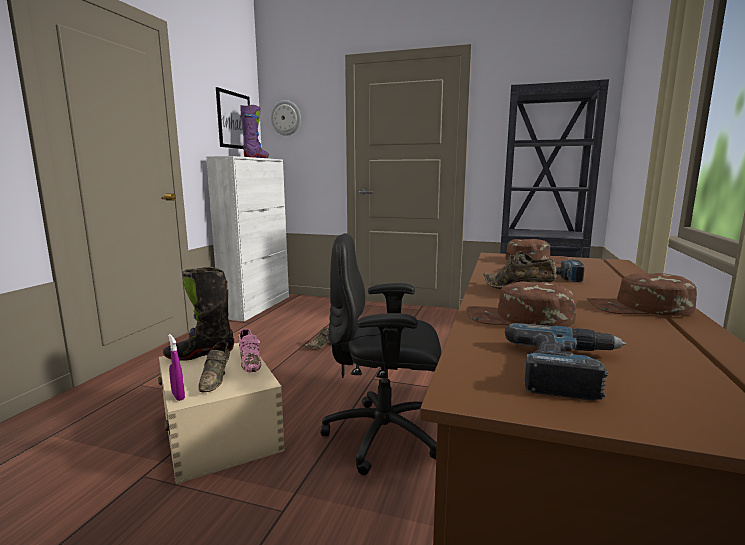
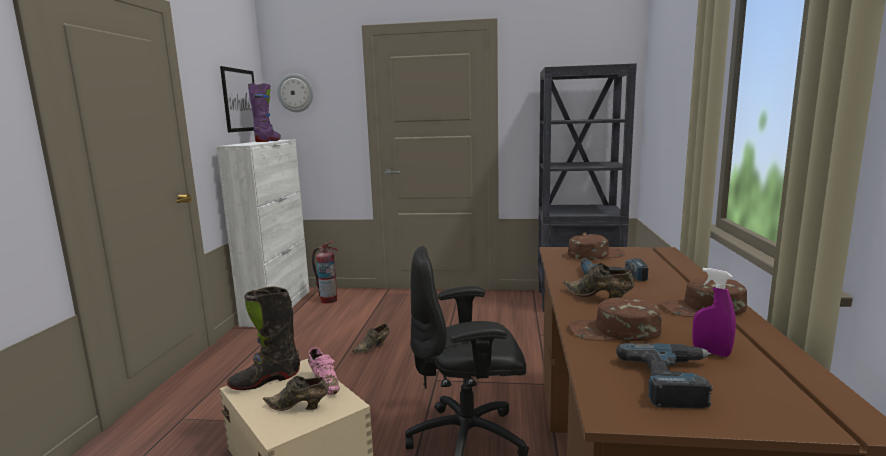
camera: 10 degrees left, 0 degrees up
purple spray bottle [168,334,185,401] -> purple spray bottle moved to [692,268,736,357]
brown shoe [198,341,230,392] -> brown shoe turned 105 degrees clockwise [263,376,328,411]
none -> fire extinguisher [312,241,339,304]

